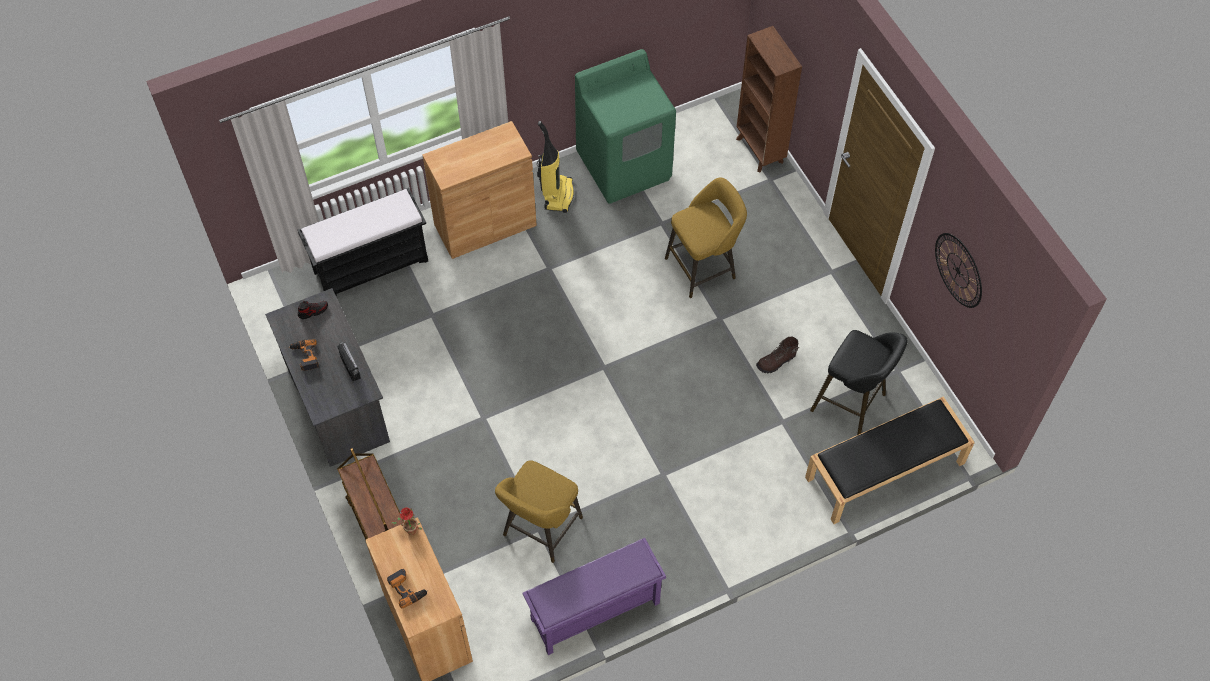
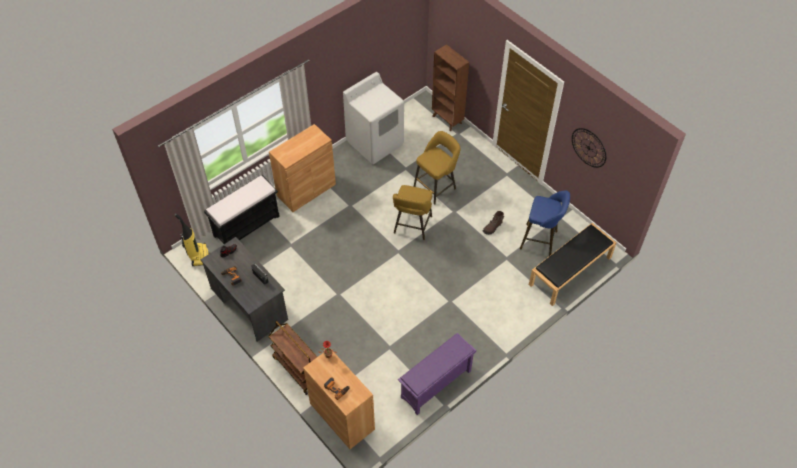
camera: 15 degrees left, 5 degrees down
yellow stool [495,460,583,563] -> yellow stool moved to [393,185,432,240]
vacuum cleaner [537,121,574,213] -> vacuum cleaner moved to [174,213,209,266]
green washing machine [575,49,676,204] -> white washing machine [343,72,404,164]
black stool [810,330,908,435] -> blue stool [520,190,570,256]

